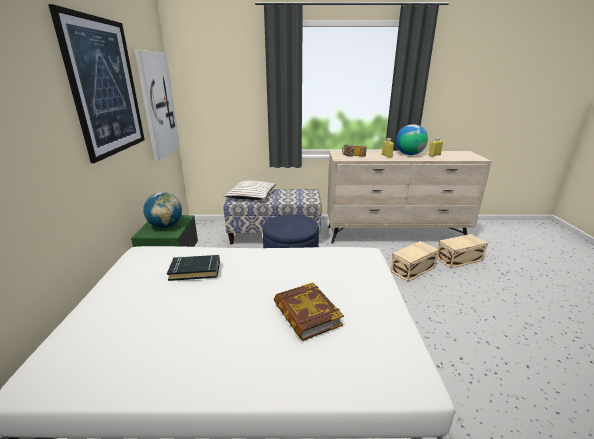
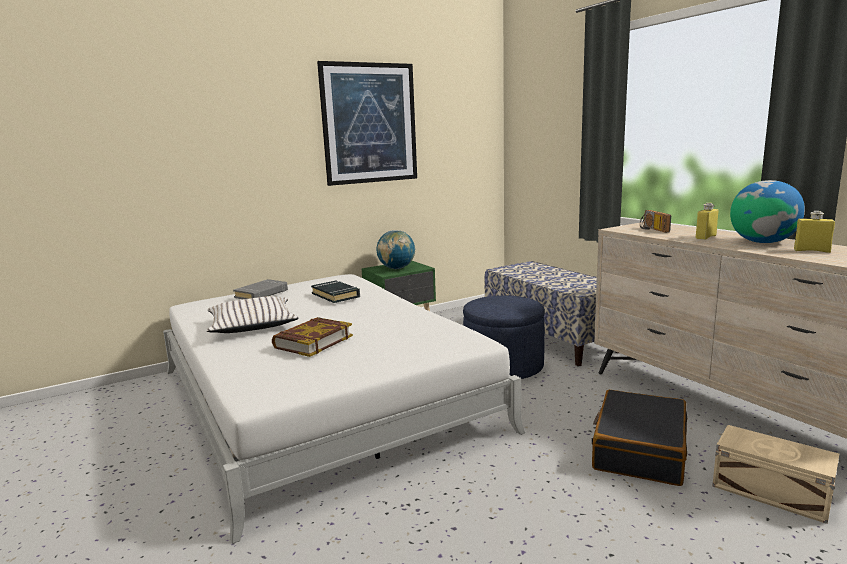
camera: 60 degrees right, 10 degrees down
picture [135,50,180,161] -> none
white pillow [224,181,276,200] -> white pillow moved to [207,296,299,333]
beige storage box [390,241,439,282] -> black suitcase [592,390,687,486]
none -> grey book [233,279,288,299]

